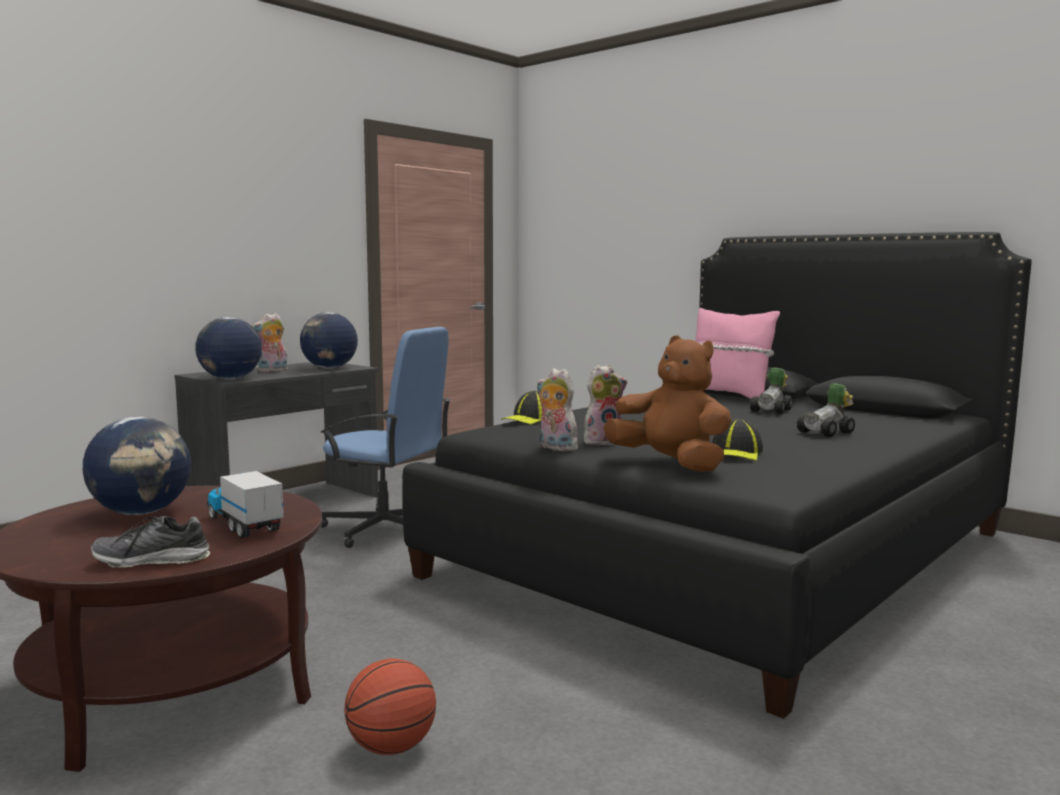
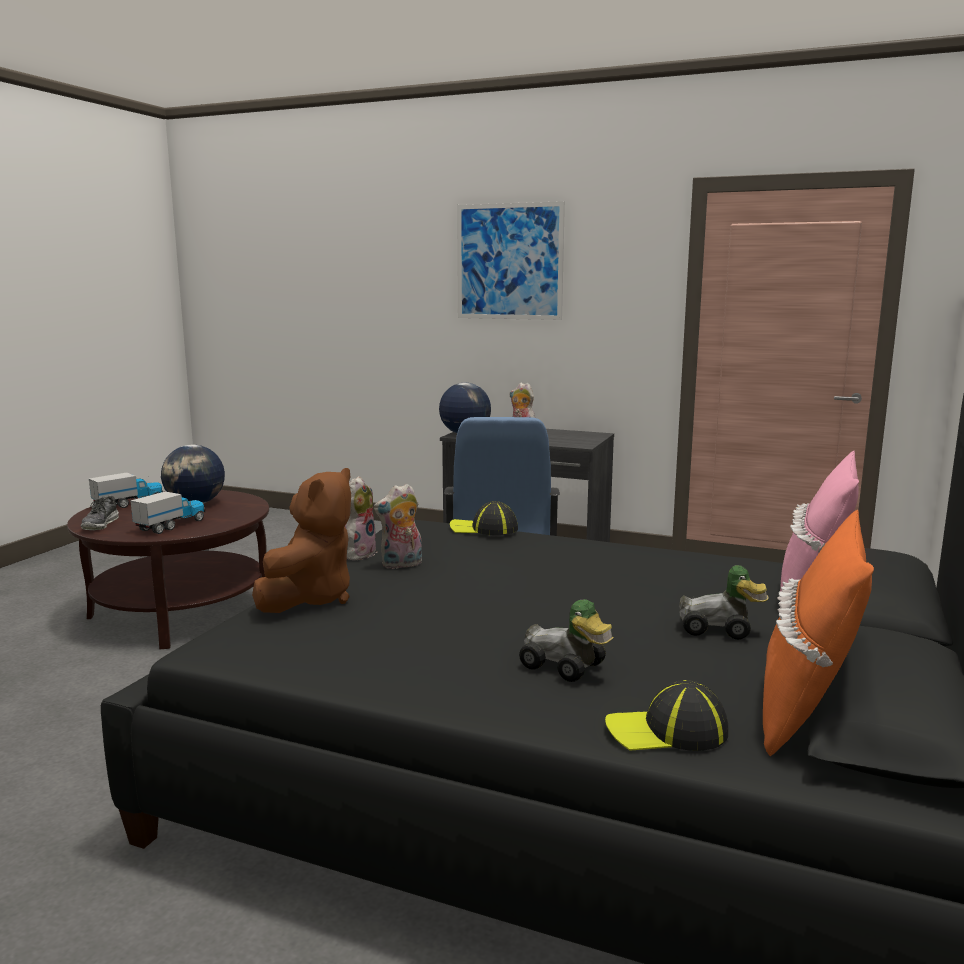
camera: 70 degrees right, 5 degrees up
shoe [91,516,210,568] -> shoe turned 150 degrees counterclockwise [81,496,119,530]
globe [300,312,358,369] -> none
basketball [344,658,436,755] -> none
plush toy [584,365,627,445] -> plush toy turned 105 degrees clockwise [373,484,422,569]
cap [712,419,763,461] -> cap moved to [605,680,728,751]
none -> toy truck [89,473,164,508]
none -> picture [457,201,565,320]
none -> orange pillow [763,510,874,756]

